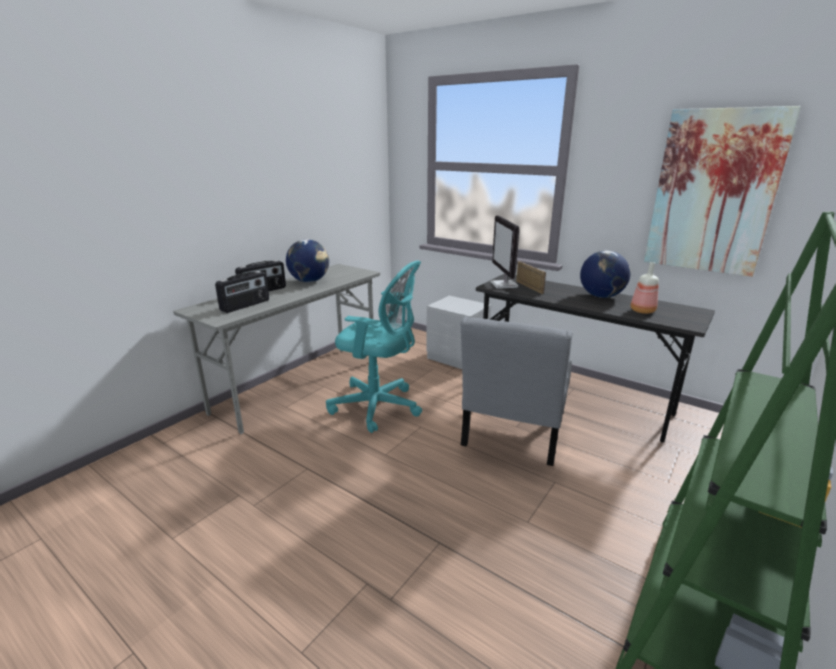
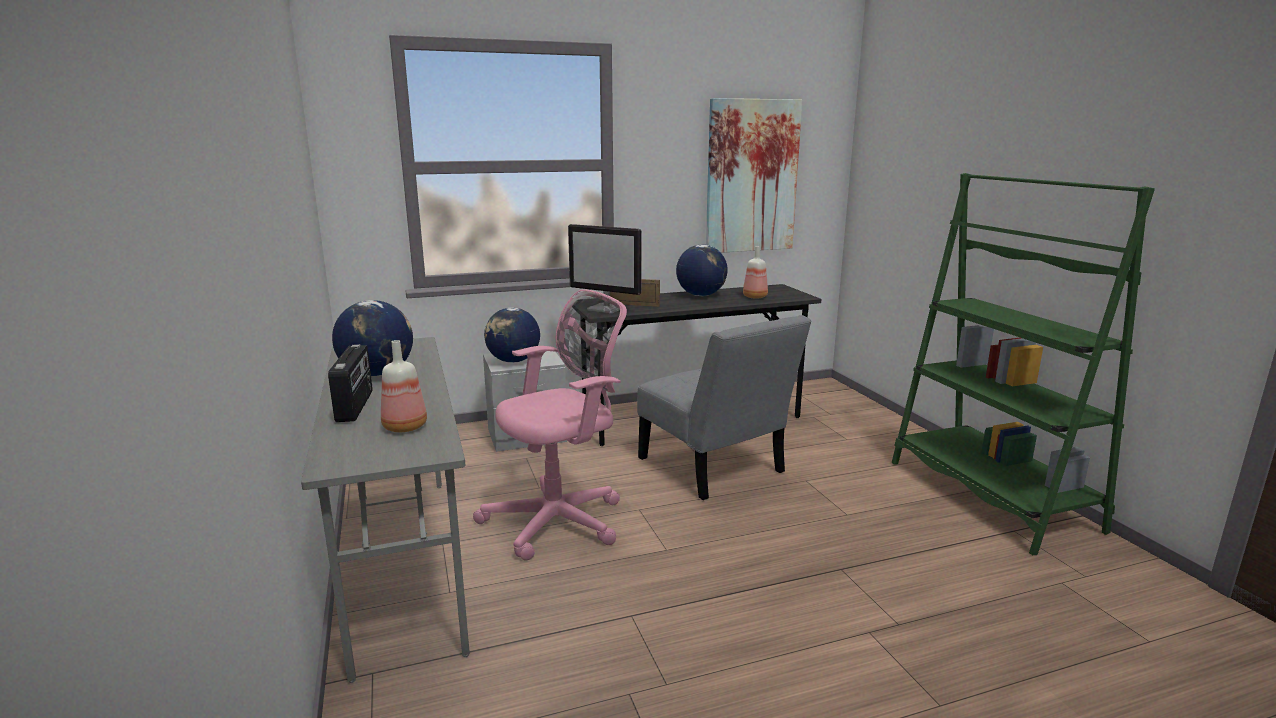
camera: 55 degrees left, 5 degrees down
radio [215,271,269,313] -> bottle [381,340,427,432]
turquoise office chair [326,260,422,433] -> pink office chair [473,289,627,561]
none -> globe [484,307,540,363]

